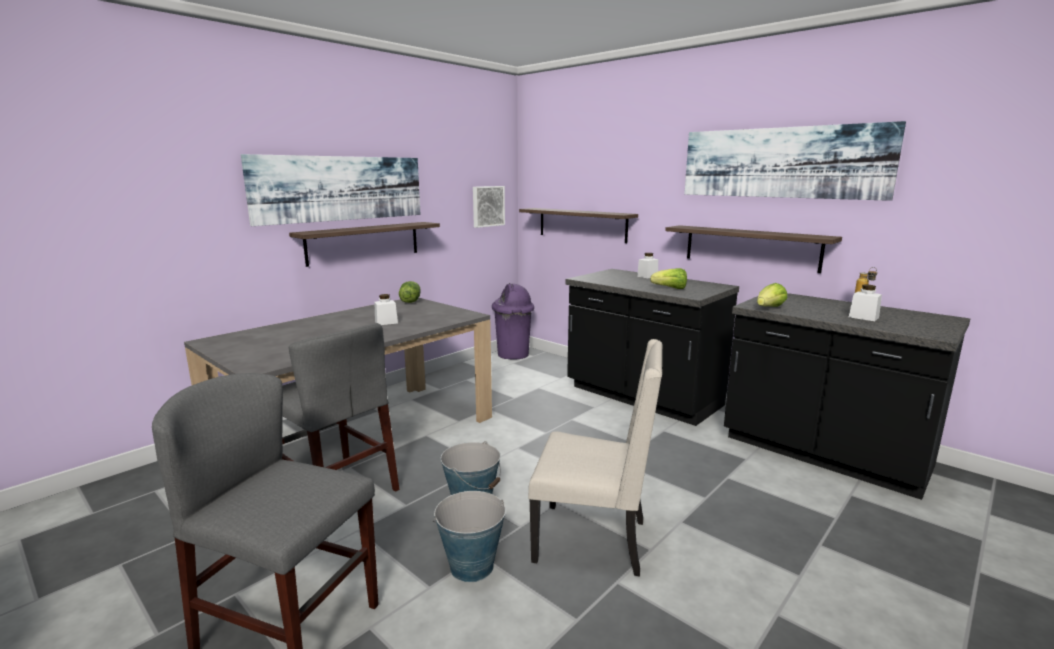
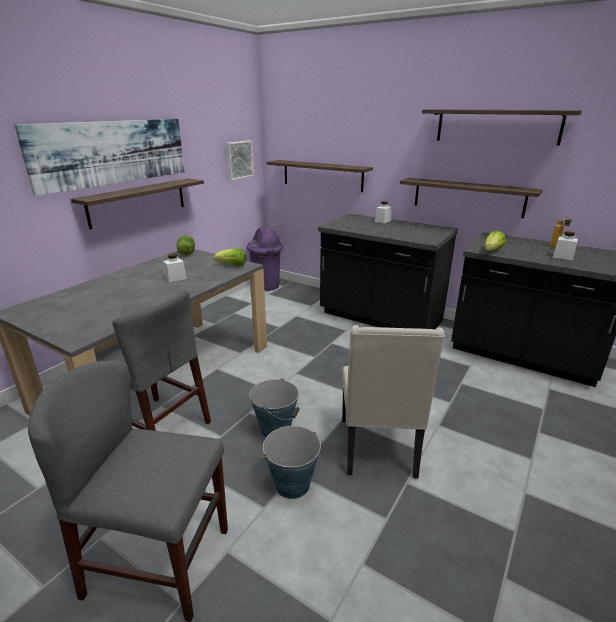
camera: 10 degrees left, 10 degrees up
beige chair [528,339,662,577] -> beige chair turned 90 degrees clockwise [342,325,445,478]
lettuce [650,268,687,289] -> lettuce moved to [214,248,246,266]
picture [684,121,906,201] -> shelf [422,109,582,146]

